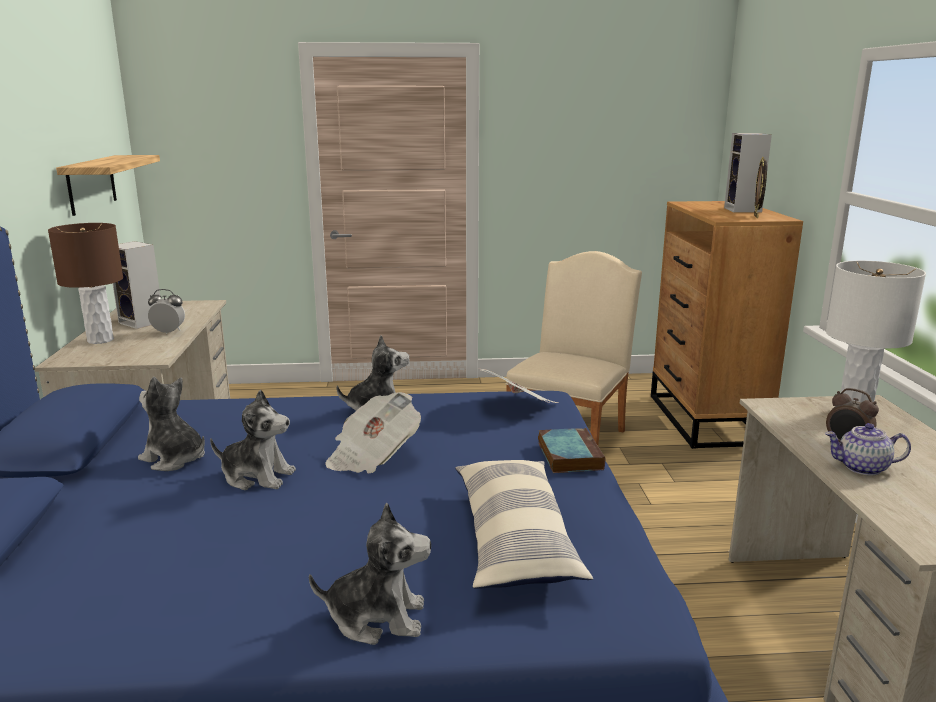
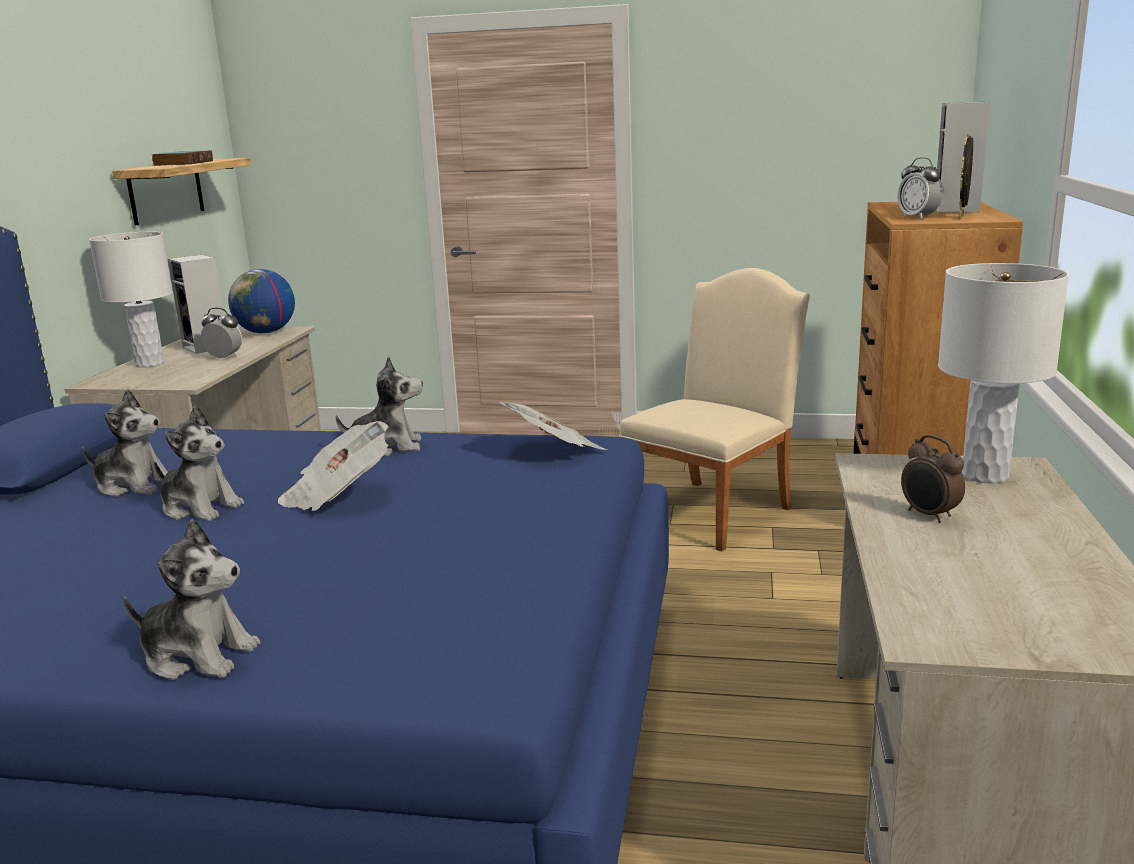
camera: 15 degrees right, 0 degrees up
brown table lamp [48,223,123,344] -> white table lamp [89,232,173,368]
plush toy [138,377,205,471] -> plush toy turned 150 degrees clockwise [82,389,168,497]
pillow [455,460,593,589] -> none
book [538,428,605,473] -> book moved to [151,150,213,166]
teapot [825,423,911,476] -> none
none -> globe [228,269,295,334]
none -> alarm clock [897,157,943,220]

